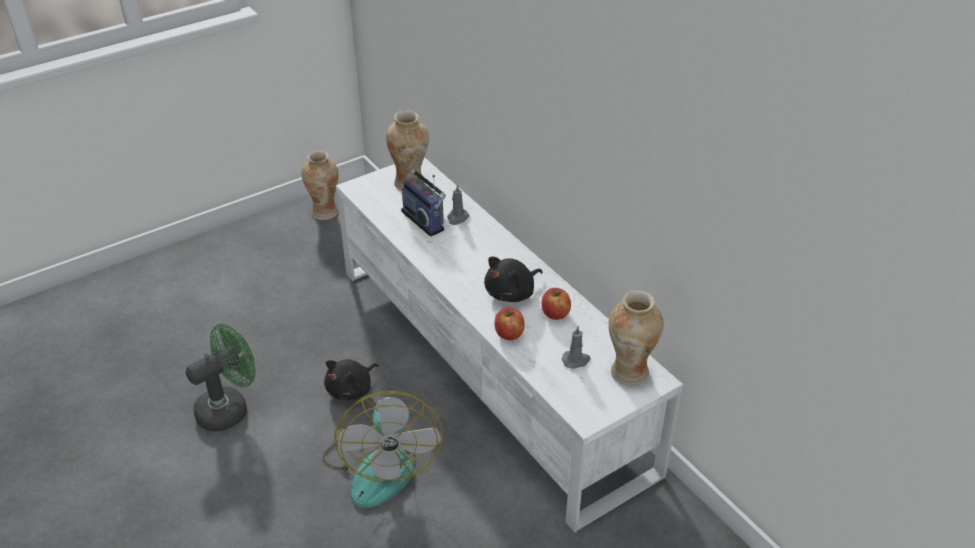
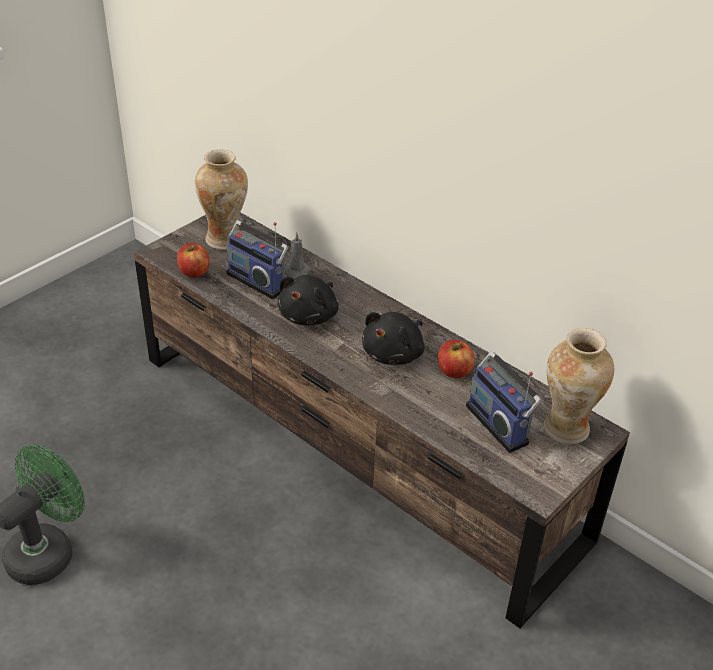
camera: 15 degrees left, 0 degrees up
vase [301,151,339,220] -> none
fan [322,391,443,508] -> none
black plush toy [324,359,379,400] -> black plush toy moved to [278,275,339,325]
white tv stand [336,157,683,532] -> brown tv stand [134,212,630,629]
apple [495,307,525,340] -> apple moved to [177,243,210,278]
grey candle [562,326,591,369] -> radio [466,351,542,453]

